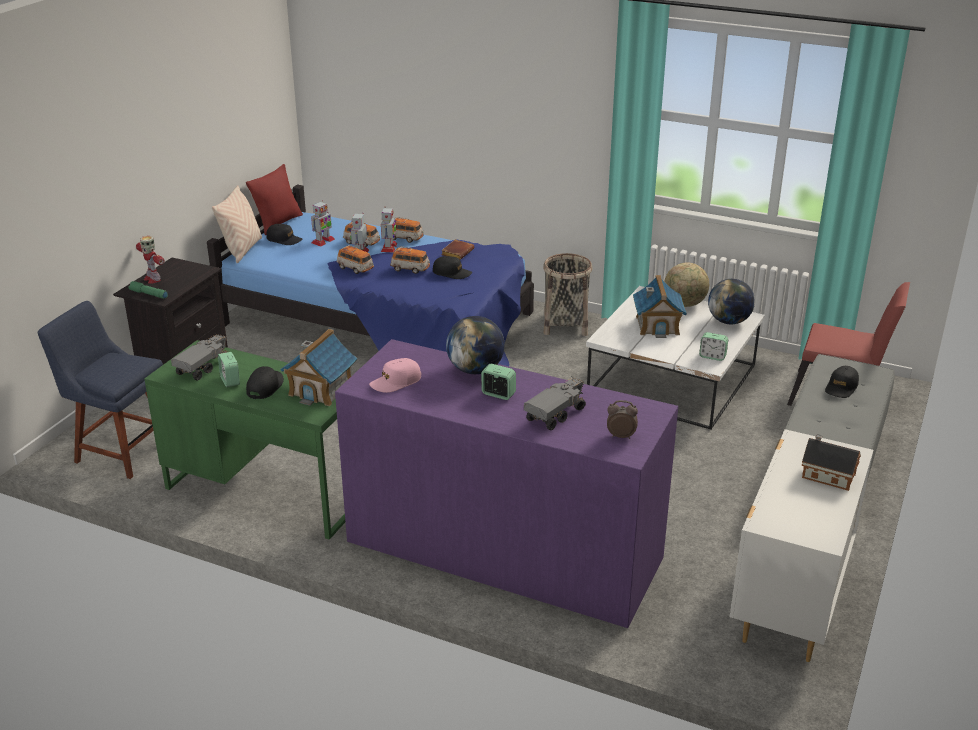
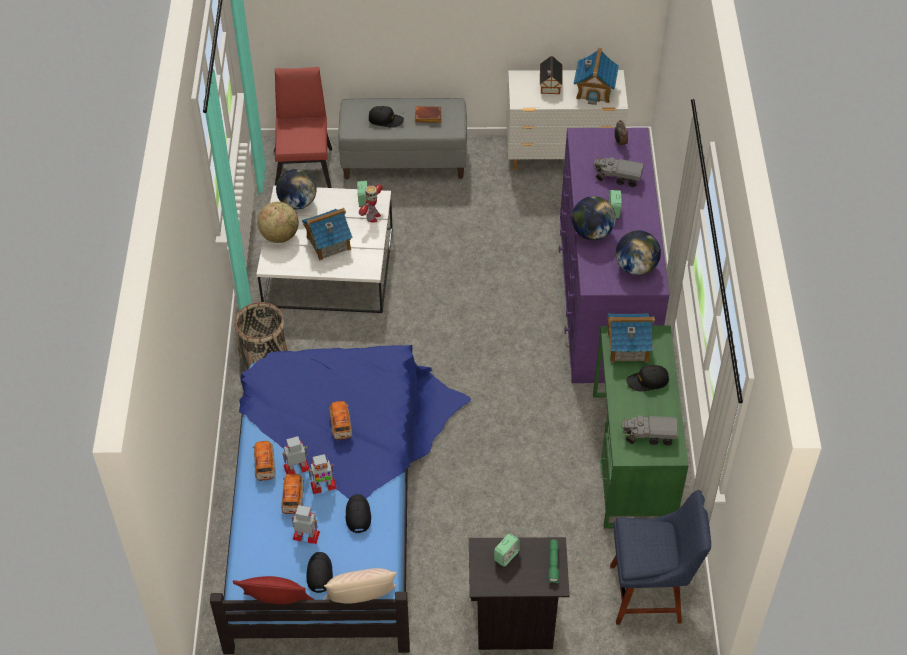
camera: 115 degrees left, 20 degrees up
blue chair [38,301,163,479] -> blue chair turned 90 degrees counterclockwise [610,490,711,625]
toy robot [136,236,165,284] -> toy robot moved to [359,184,383,223]
alarm clock [218,352,240,387] -> alarm clock moved to [494,533,520,567]
toy car [336,245,374,274] -> none
pink cap [369,358,422,393] -> globe [616,230,661,275]
black cap [433,256,472,279] -> black cap moved to [346,494,371,533]
brown book [441,239,474,260] -> brown book moved to [415,106,442,123]
none -> toy house [574,48,619,105]

